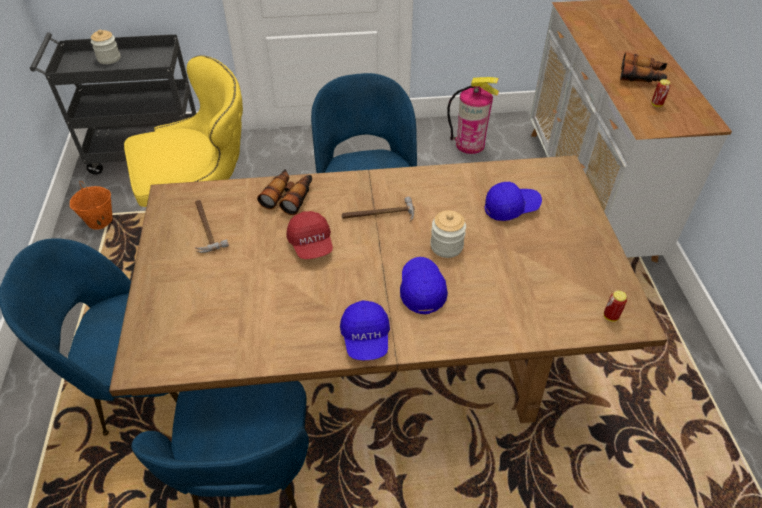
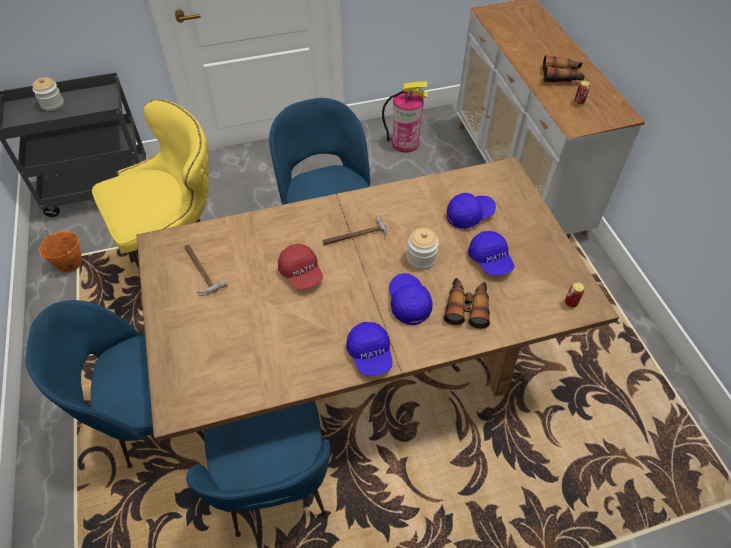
camera: 10 degrees left, 5 degrees up
binoculars [257,169,312,215] -> binoculars moved to [444,278,490,329]
none -> blue cap [468,231,514,276]

